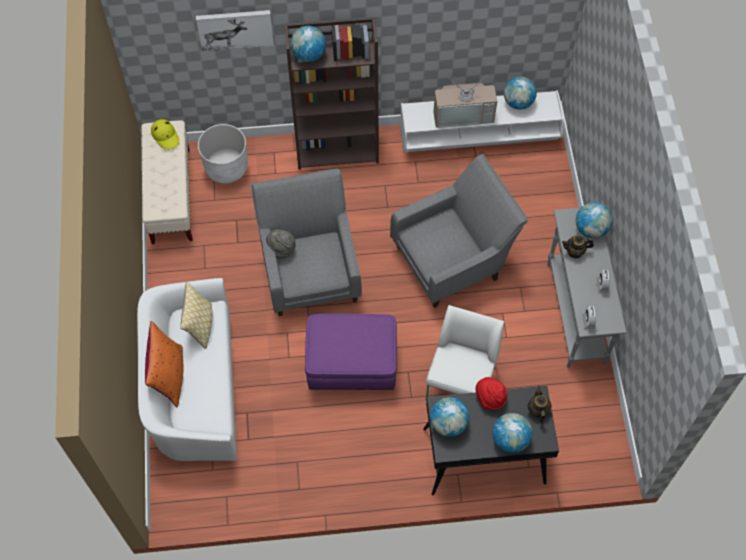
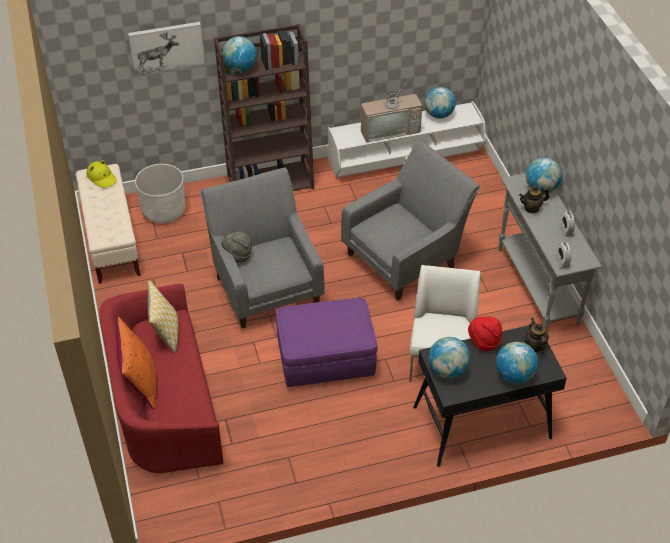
camera: 10 degrees left, 15 degrees down
white sofa [137,278,237,461] -> red sofa [99,283,223,473]

